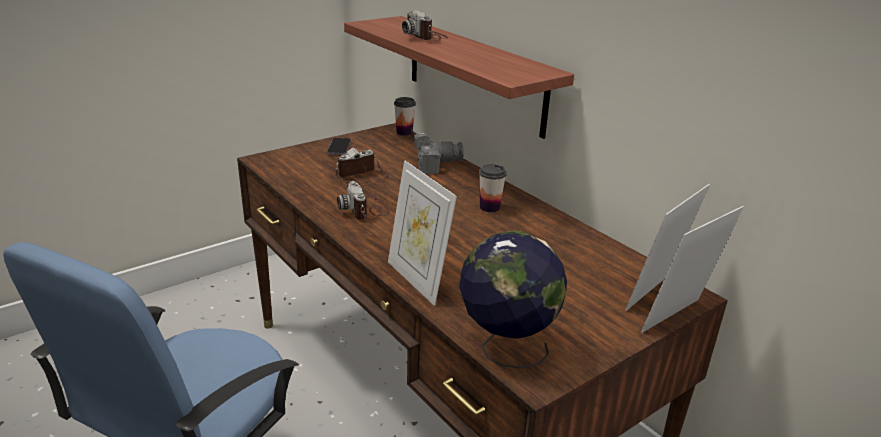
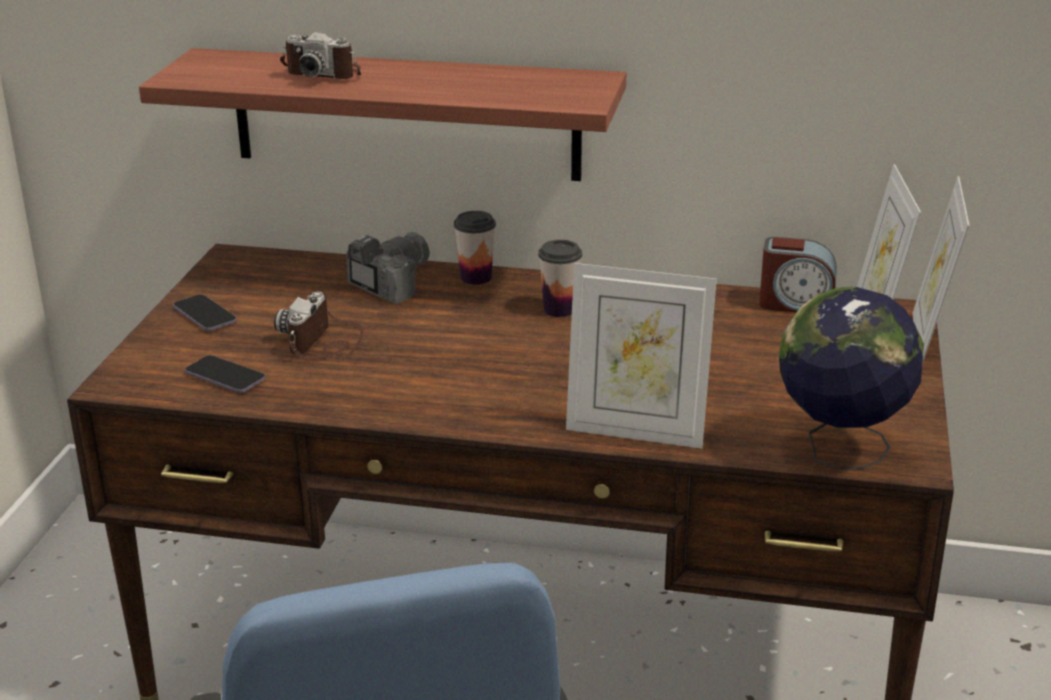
camera: 40 degrees left, 0 degrees up
camera [337,181,389,220] -> none
cup [394,97,416,136] -> cup moved to [454,211,496,285]
none -> phone [185,355,266,393]
none -> alarm clock [759,237,837,312]

